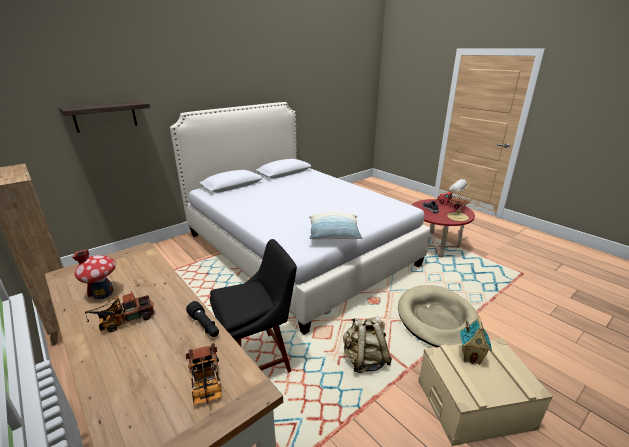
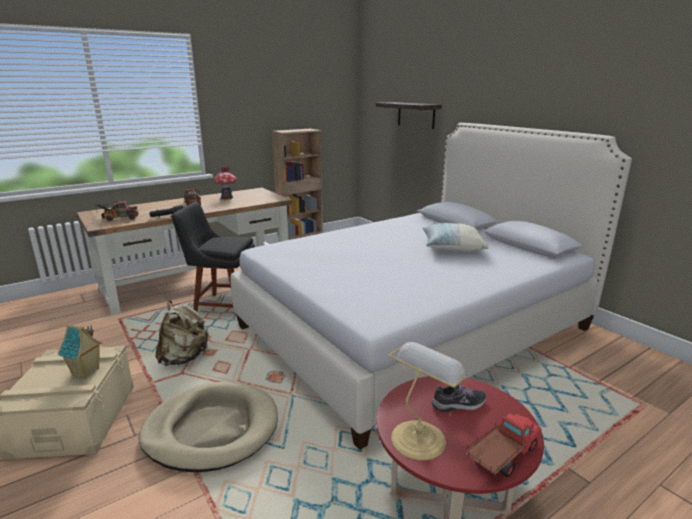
camera: 95 degrees right, 5 degrees down
black chair [210,239,297,373] -> black chair turned 120 degrees clockwise [171,202,255,320]
pillow [309,212,362,240] -> pillow moved to [422,223,489,252]

